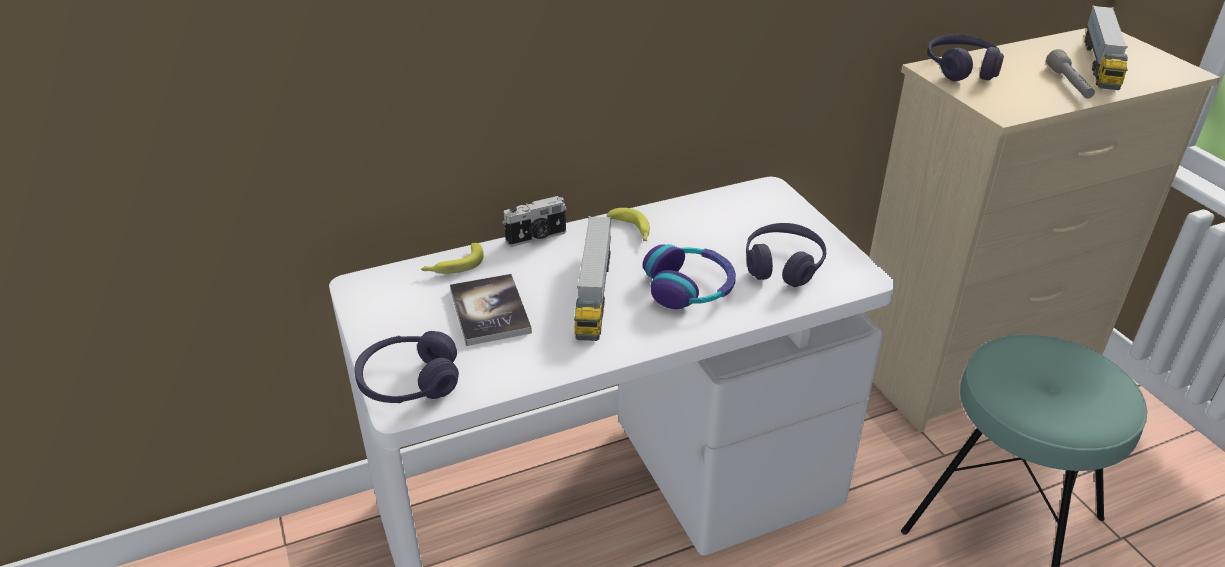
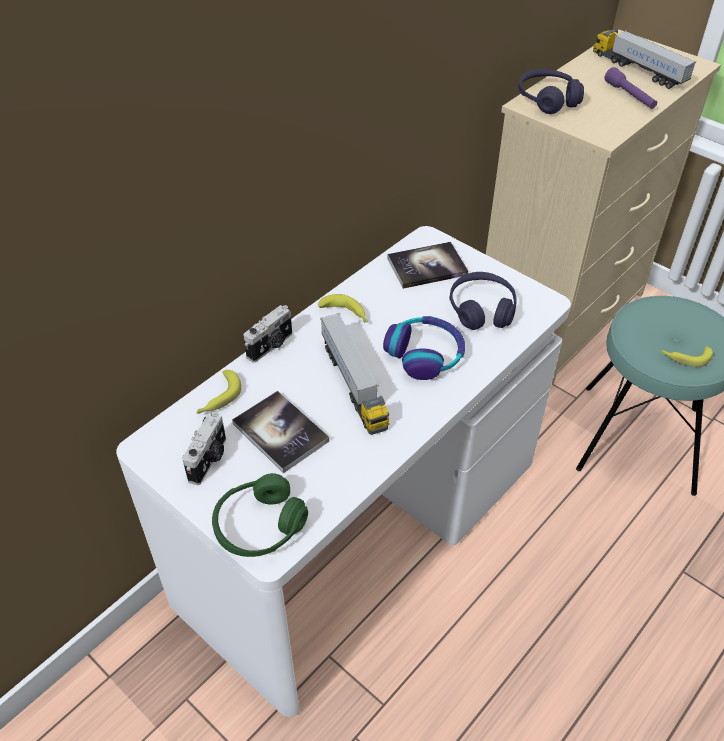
camera: 25 degrees left, 10 degrees up
purple headphones [354,331,459,403] -> green headphones [212,473,308,557]
grey flashlight [1046,49,1095,99] -> purple flashlight [604,67,657,109]
toy truck [1084,5,1128,90] -> toy truck turned 150 degrees clockwise [593,29,696,89]
none -> camera [182,412,226,485]
none -> book [387,242,468,289]
none -> banana [660,346,713,367]

